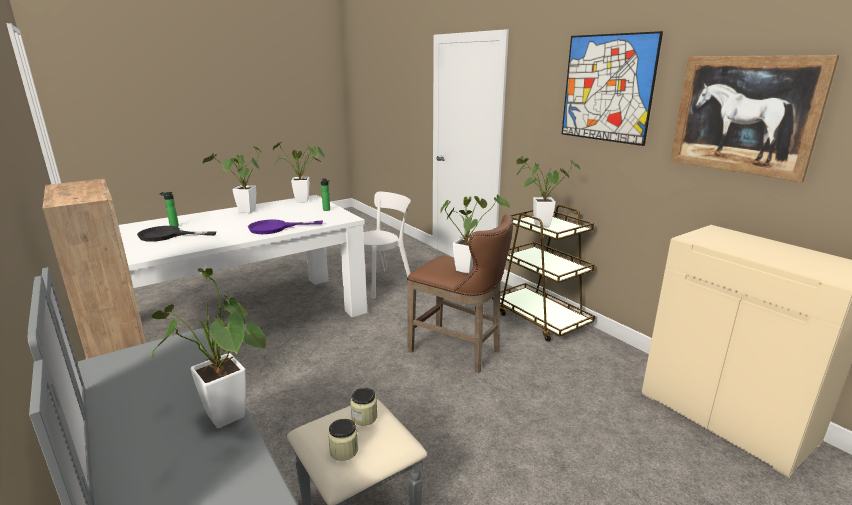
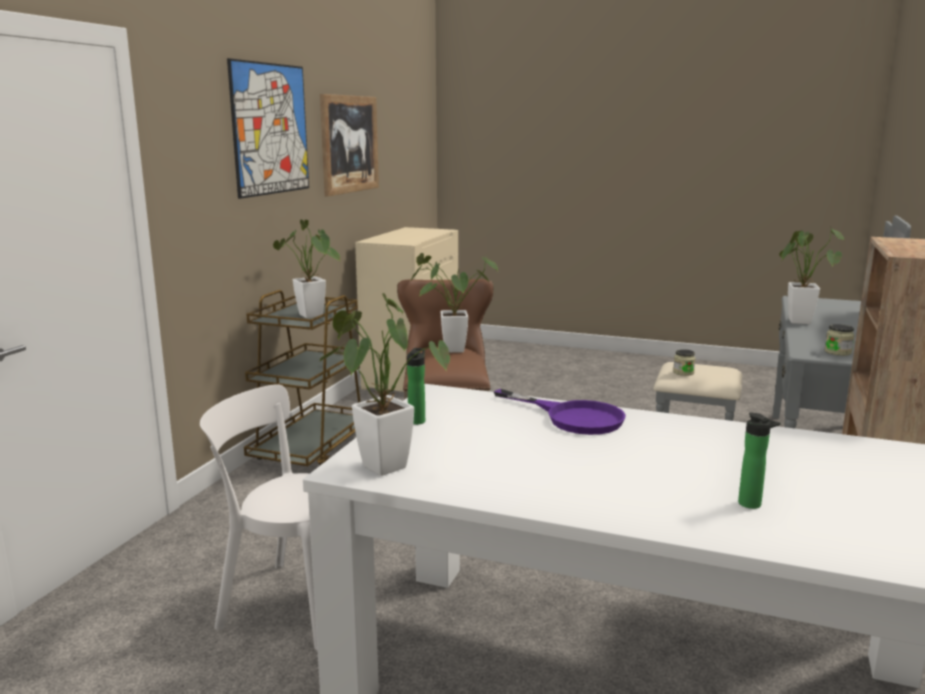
camera: 125 degrees left, 5 degrees down
black frying pan [137,226,216,242] -> none
potted plant [202,146,262,213] -> none
jar [328,419,358,461] -> jar moved to [825,324,855,356]

